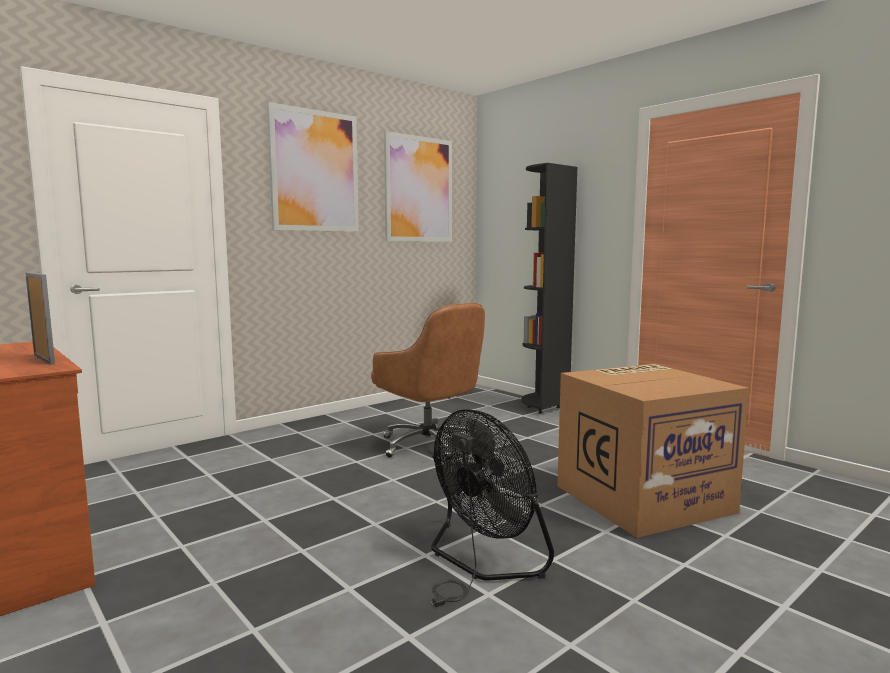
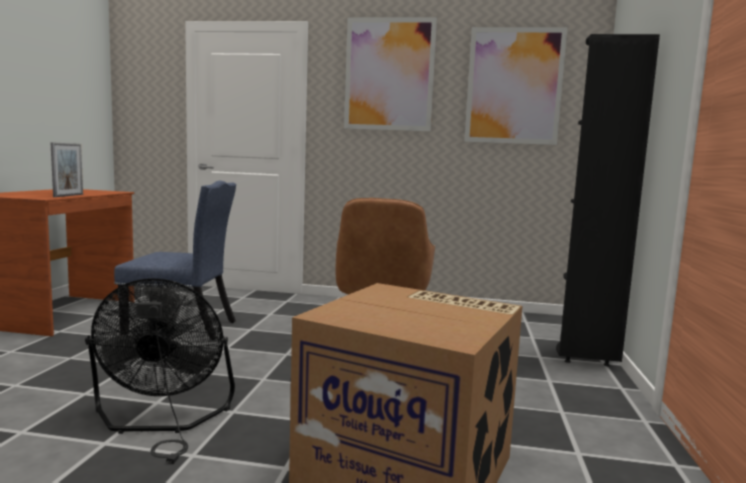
camera: 50 degrees right, 0 degrees up
black fan [430,409,554,607] -> black fan turned 105 degrees counterclockwise [85,278,235,464]
none -> blue chair [114,181,236,339]

